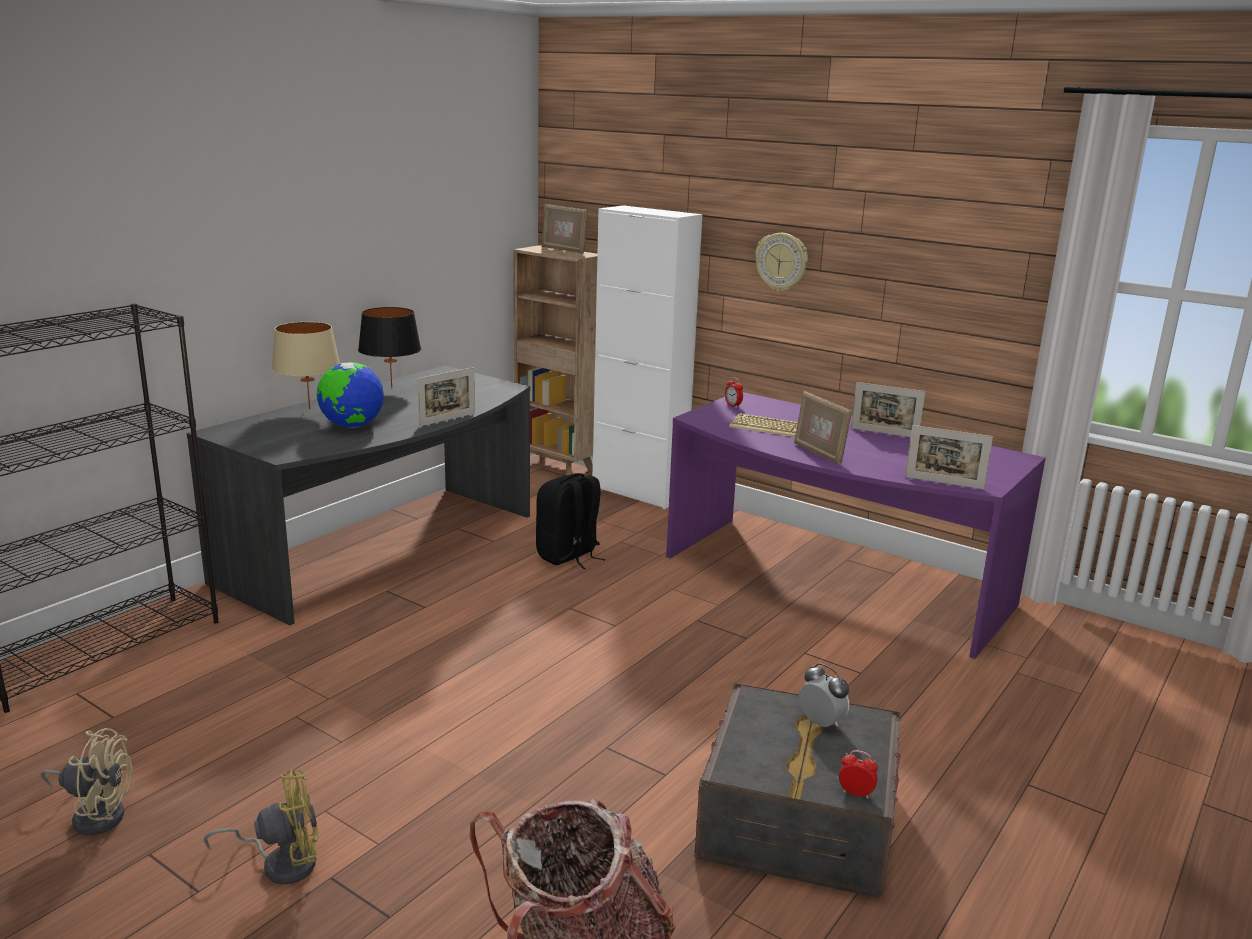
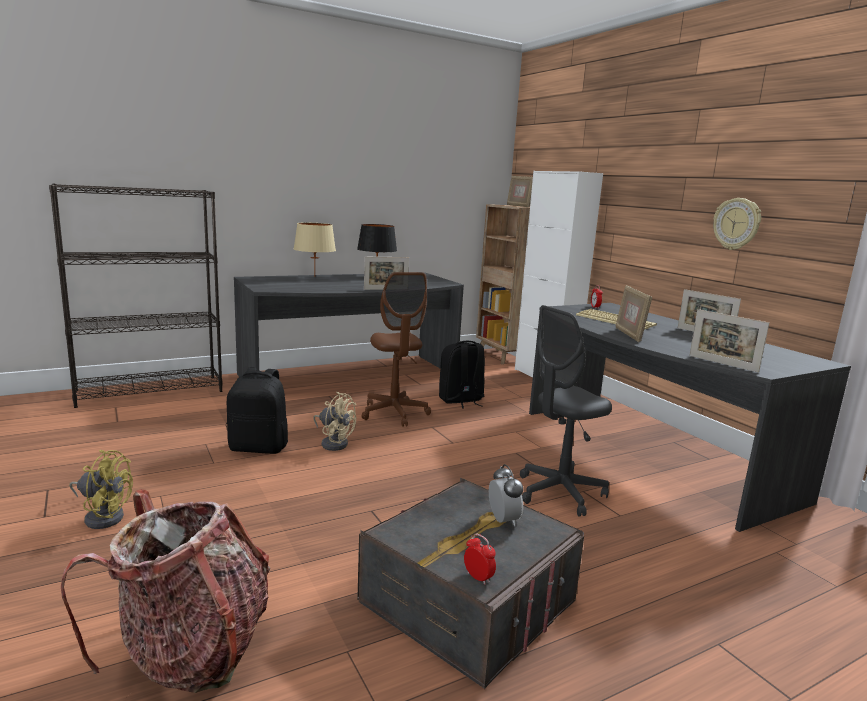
camera: 25 degrees right, 5 degrees down
beige fan [41,728,133,835] -> beige fan moved to [313,392,356,451]
globe [316,362,384,428] -> none
purple desk [666,392,1046,659] -> grey desk [529,303,851,532]
wall clock [755,233,808,292] -> wall clock moved to [713,198,761,250]
none -> black backpack [226,368,288,454]
none -> brown office chair [362,272,431,427]
none -> grey office chair [520,305,612,516]

